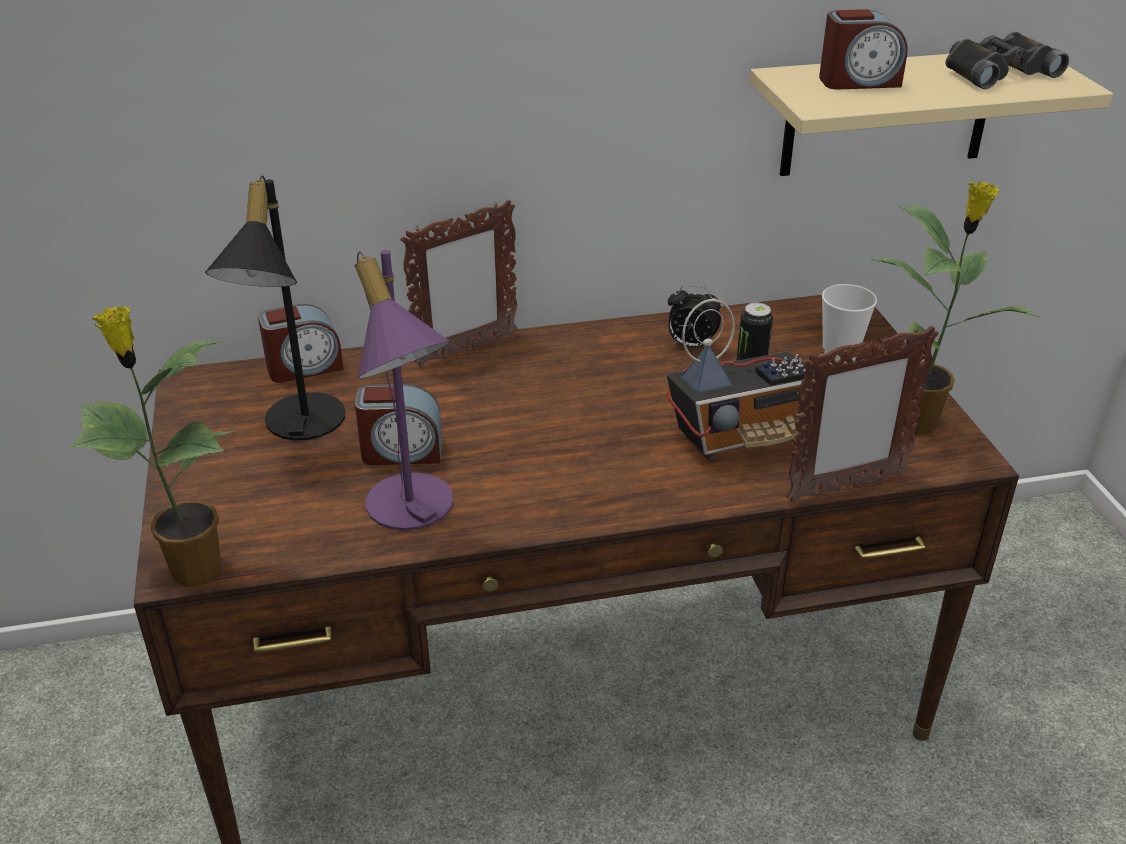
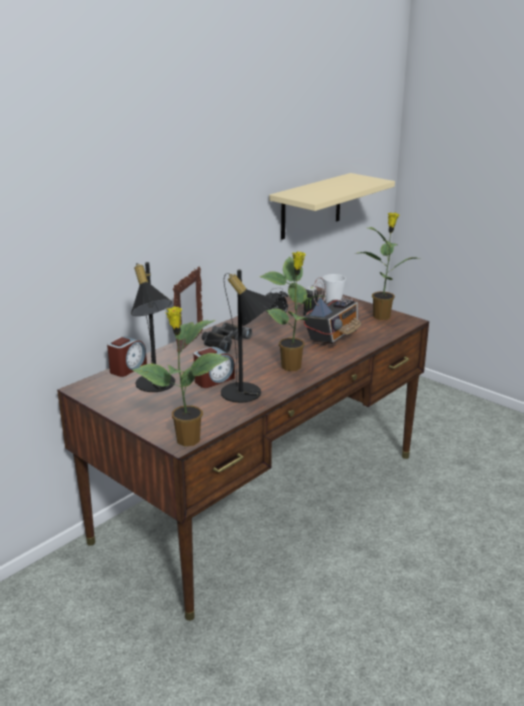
camera: 35 degrees left, 10 degrees down
purple table lamp [354,250,453,531] -> black table lamp [221,269,276,403]
picture frame [786,326,939,502] -> none
alarm clock [819,9,908,90] -> none
black binoculars [946,32,1069,89] -> black binoculars moved to [202,322,252,353]
none -> potted plant [260,251,325,371]

